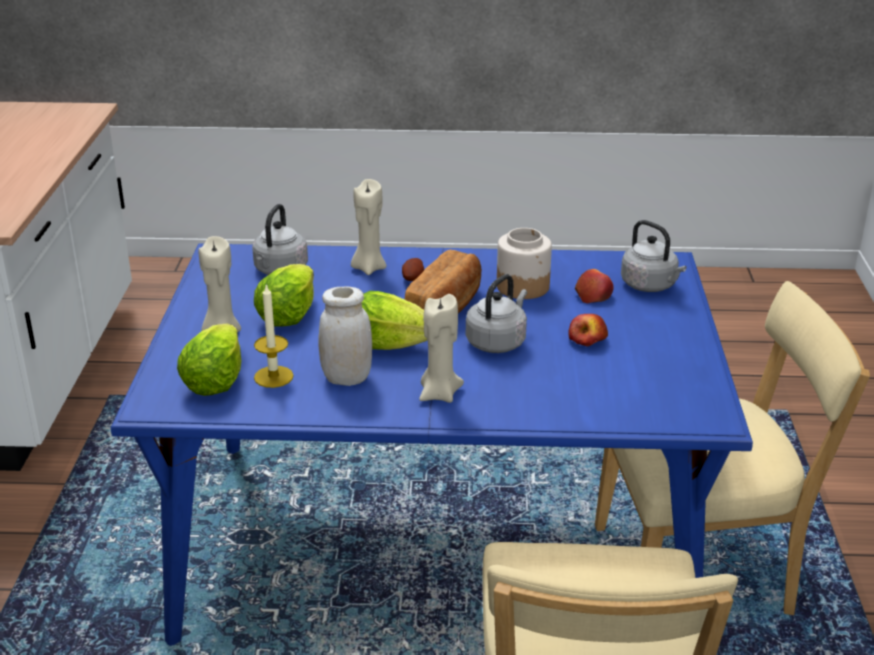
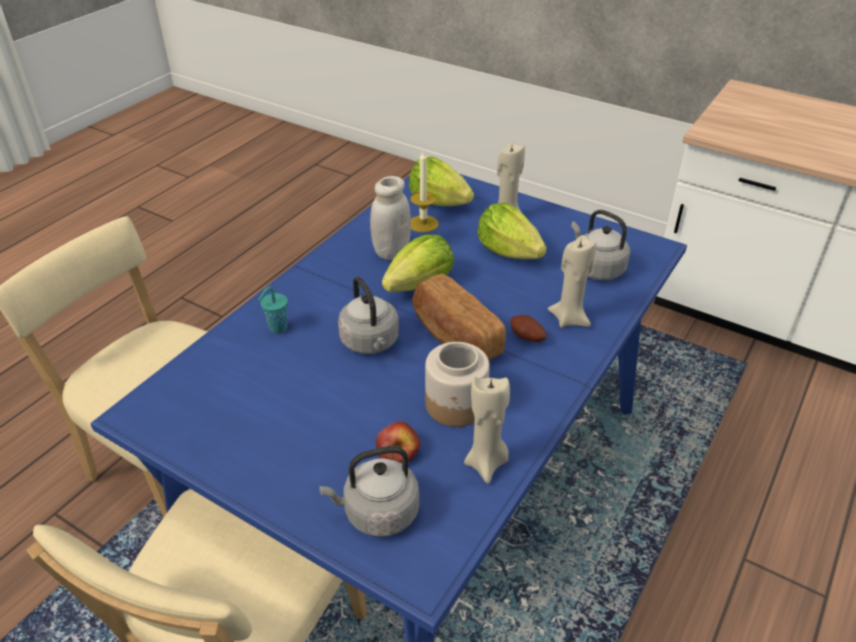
camera: 120 degrees right, 10 degrees up
beige candle [419,294,464,403] -> beige candle moved to [464,377,510,483]
apple [568,314,608,347] -> none
none -> turquoise cup [258,287,288,334]

